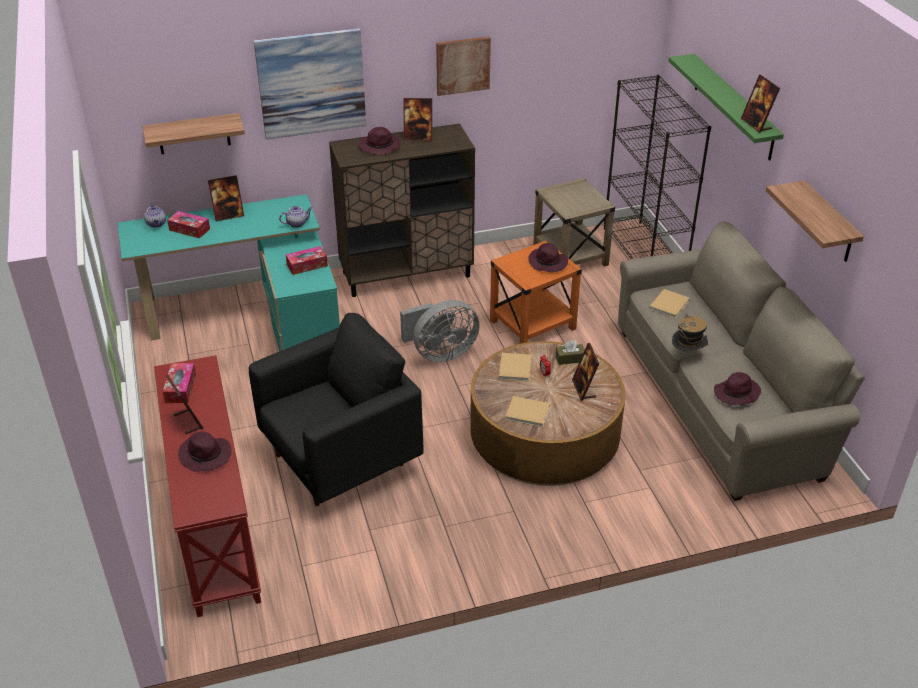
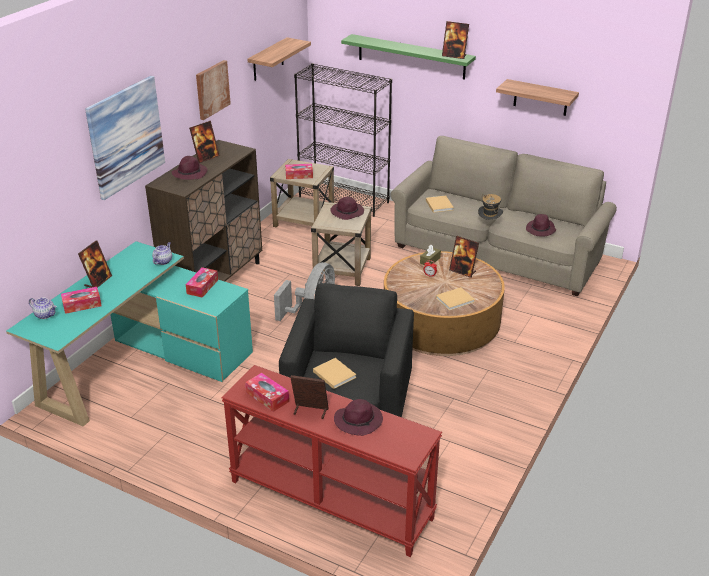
camera: 45 degrees left, 5 degrees down
shelf [143,113,245,154] -> shelf moved to [247,37,311,81]
orange side table [490,241,582,344] -> beige side table [311,202,372,286]
beige book [499,353,532,382] -> beige book moved to [313,358,356,389]
none -> tissue box [285,164,313,179]

